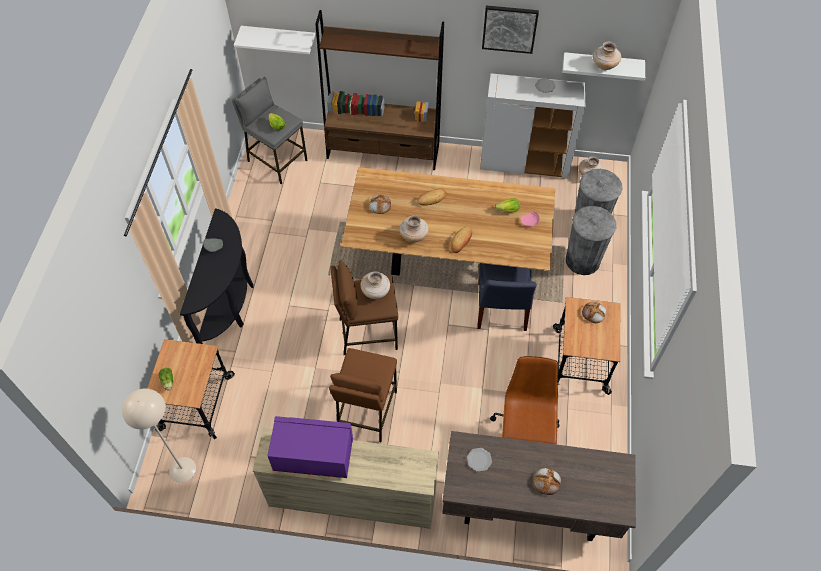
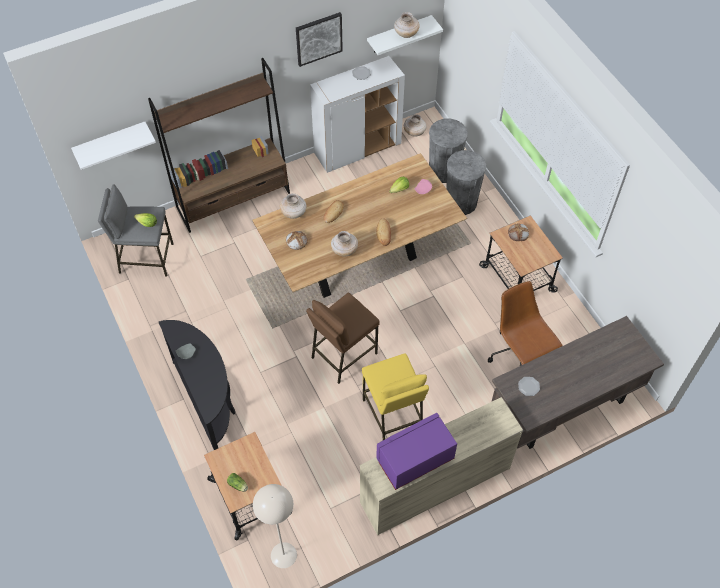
camera: 35 degrees left, 0 degrees up
brown stool [329,348,397,442] -> yellow stool [362,353,429,440]
beige vase [360,271,390,299] -> beige vase moved to [280,193,307,219]
blue chair [477,263,537,331] -> none
bread [534,468,561,495] -> none

